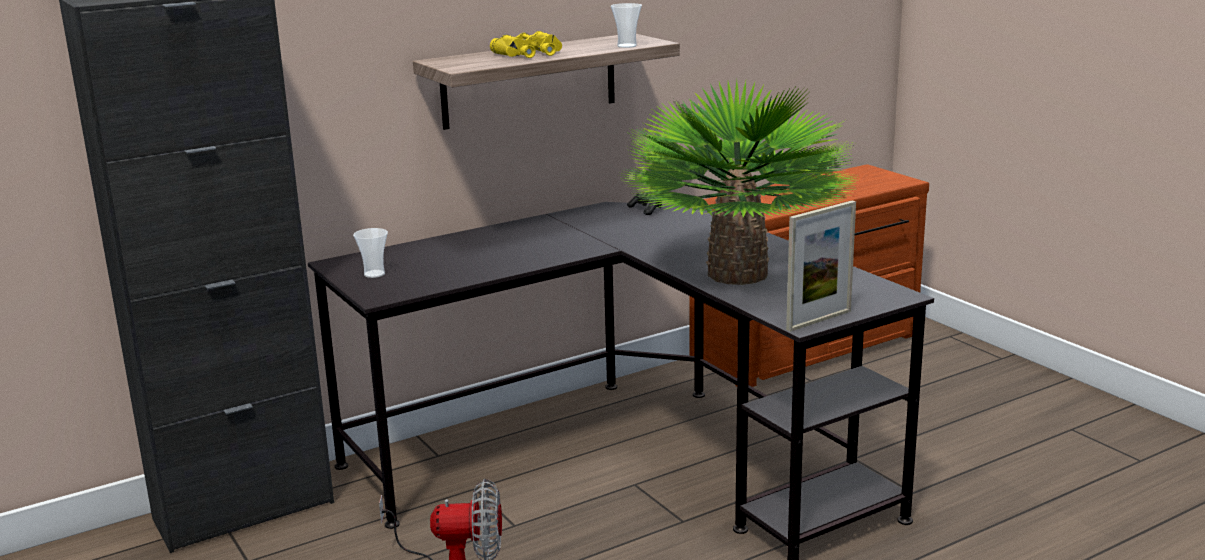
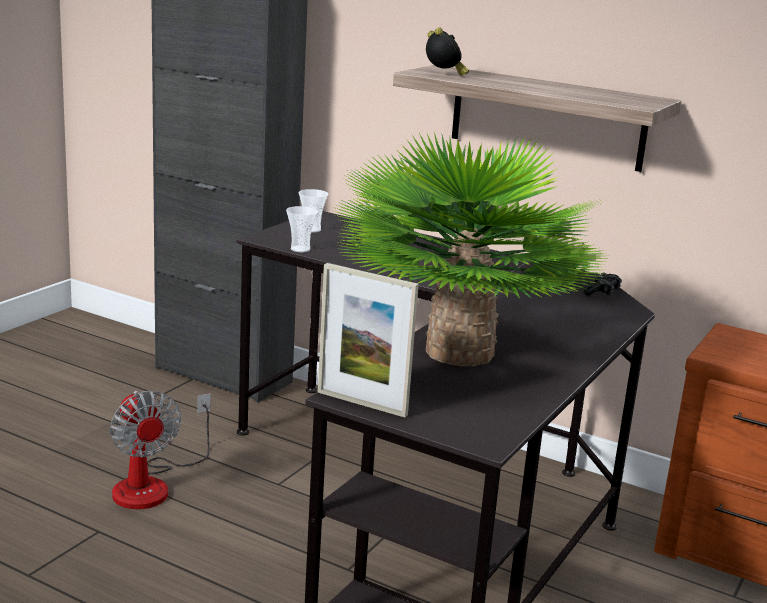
camera: 60 degrees right, 0 degrees up
yellow binoculars [490,31,562,58] -> none
cup [611,3,642,48] -> cup moved to [286,206,318,252]
none -> alarm clock [426,27,469,75]

